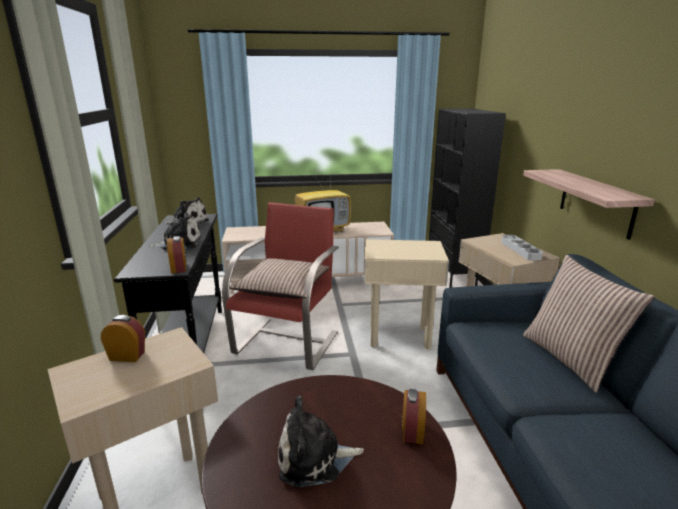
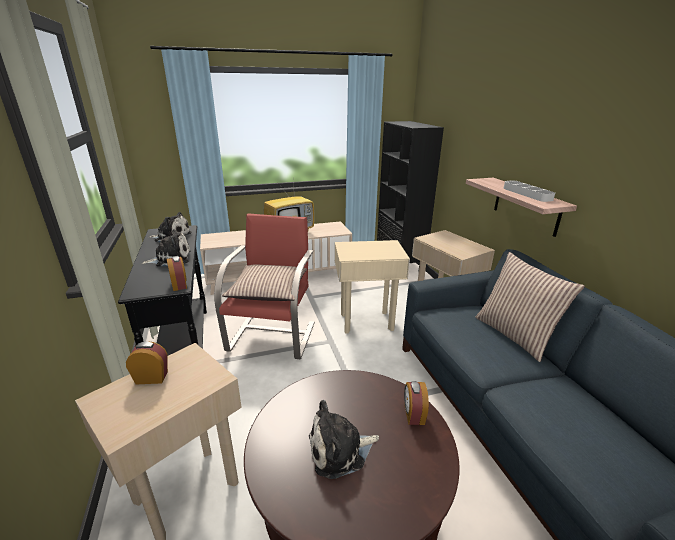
camera: 10 degrees left, 5 degrees up
grey tray [501,235,543,261] -> grey tray moved to [503,180,555,202]

